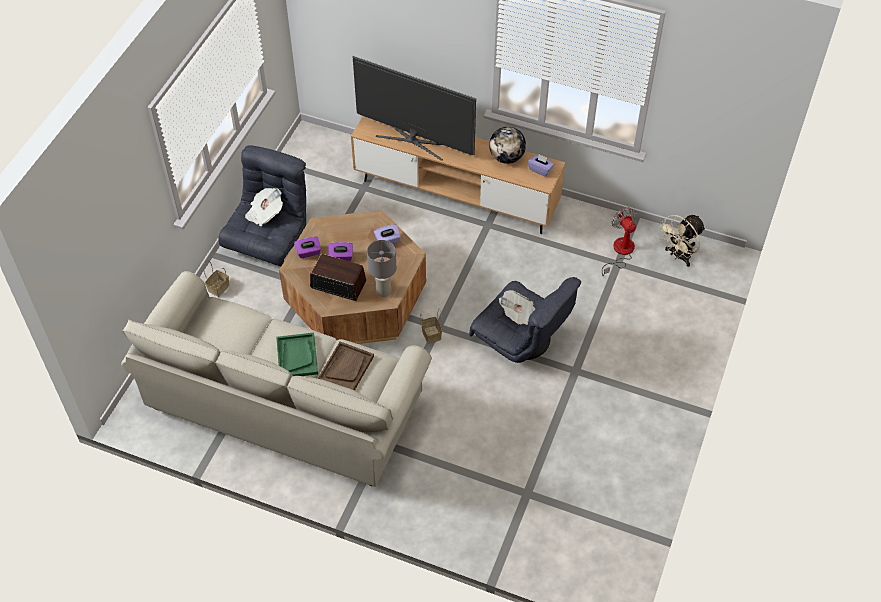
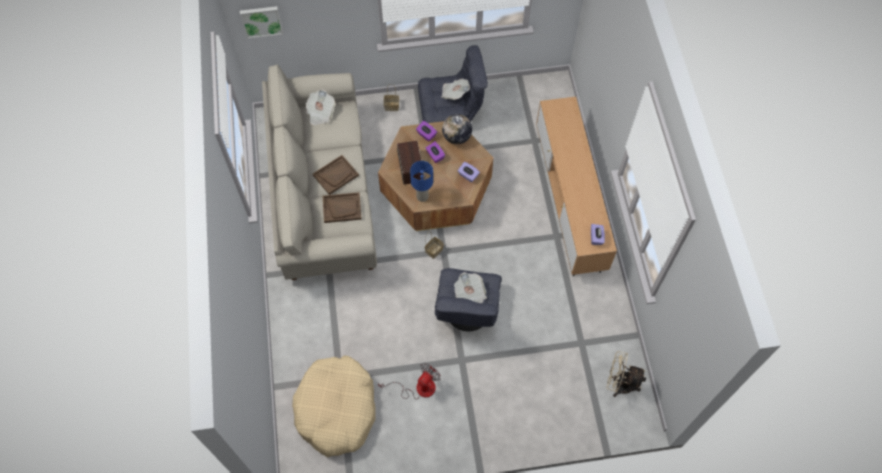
camera: 60 degrees right, 10 degrees up
green tray [276,333,318,376] -> brown tray [313,155,359,195]
television [353,56,476,161] -> none
grey table lamp [367,240,396,297] -> blue table lamp [410,161,433,202]
globe [489,127,526,164] -> globe moved to [442,114,472,144]
fan [602,208,636,276] -> fan moved to [378,363,441,400]
none -> picture [240,6,283,39]
none -> beige dog bed [292,355,375,457]
none -> newspaper [305,89,335,125]

